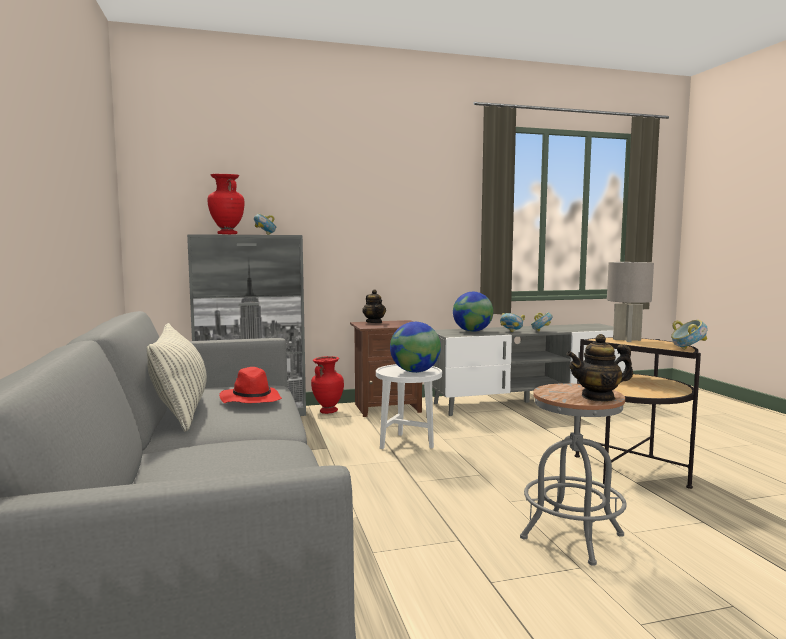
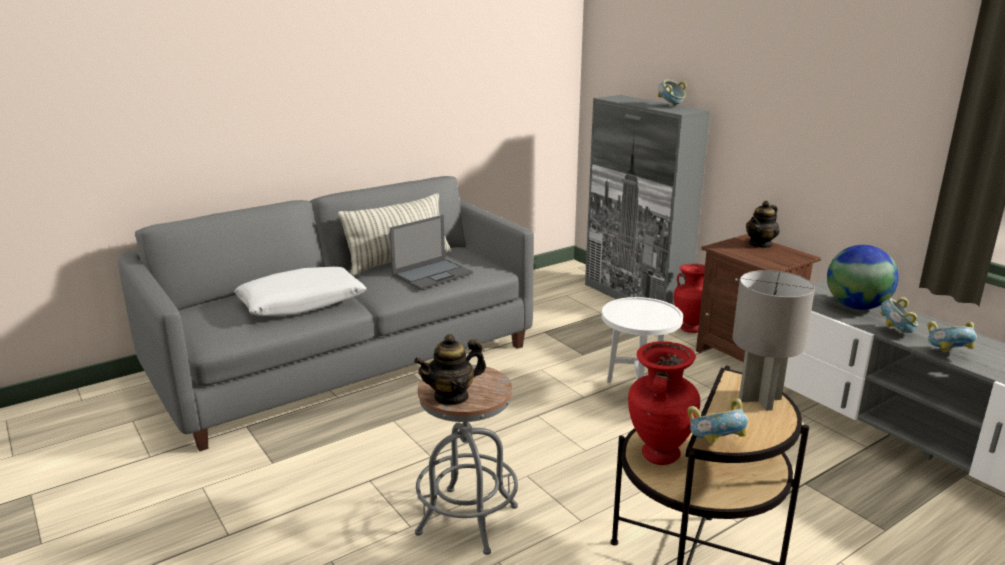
camera: 70 degrees right, 15 degrees up
red vase [207,174,245,234] -> red vase moved to [628,341,700,465]
red hat [219,367,282,403] -> laptop [390,215,473,290]
globe [390,322,441,373] -> none
teapot [567,334,633,402] -> teapot turned 90 degrees counterclockwise [414,334,486,406]
none -> white pillow [234,267,366,316]

